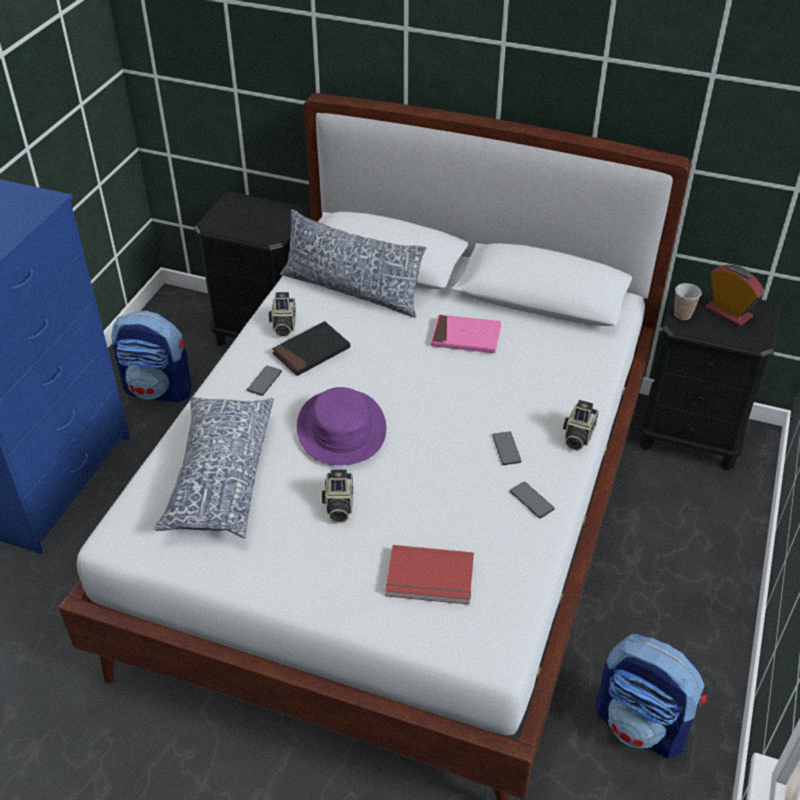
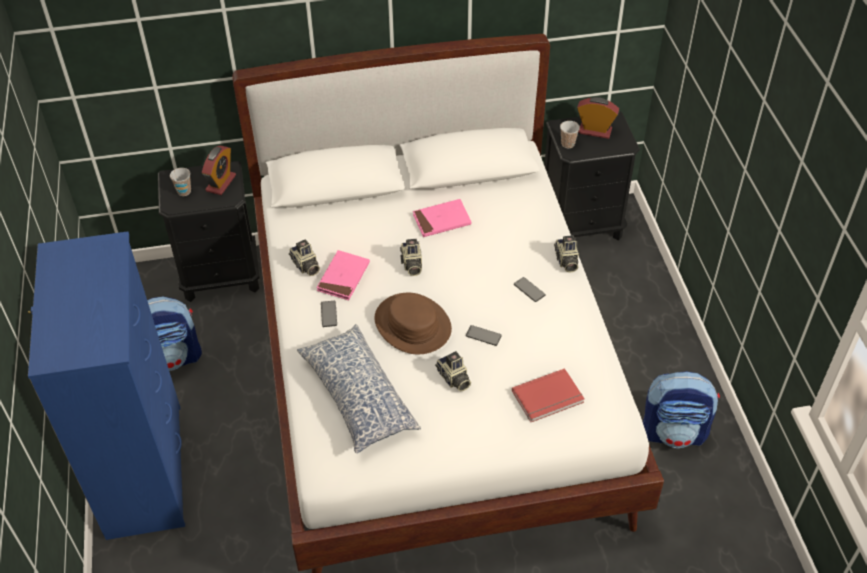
camera: 30 degrees left, 5 degrees up
black book [272,321,350,376] -> pink book [317,250,370,300]
pillow [280,209,426,318] -> none
purple hat [297,387,386,465] -> brown hat [375,293,452,354]
phone [510,482,555,518] -> phone moved to [466,325,502,346]
none -> cup [170,168,191,196]
none -> alarm clock [202,146,236,195]
none -> camera [400,239,422,276]

